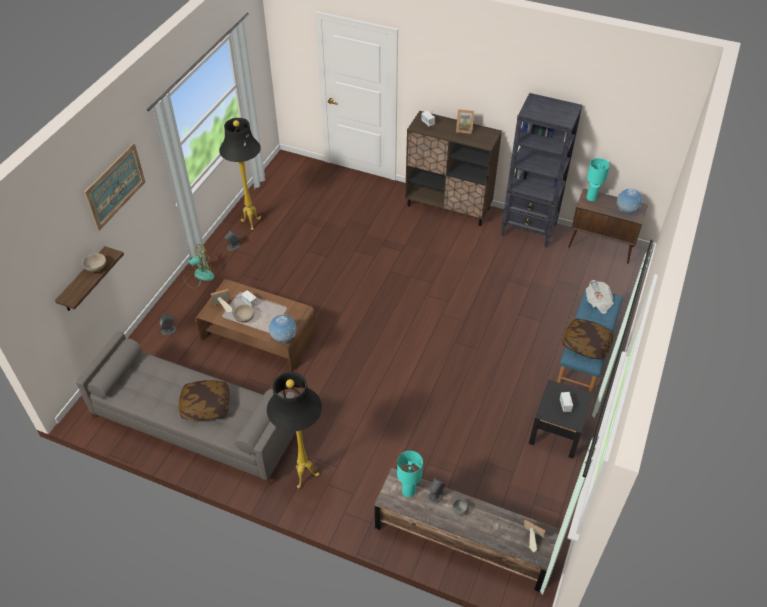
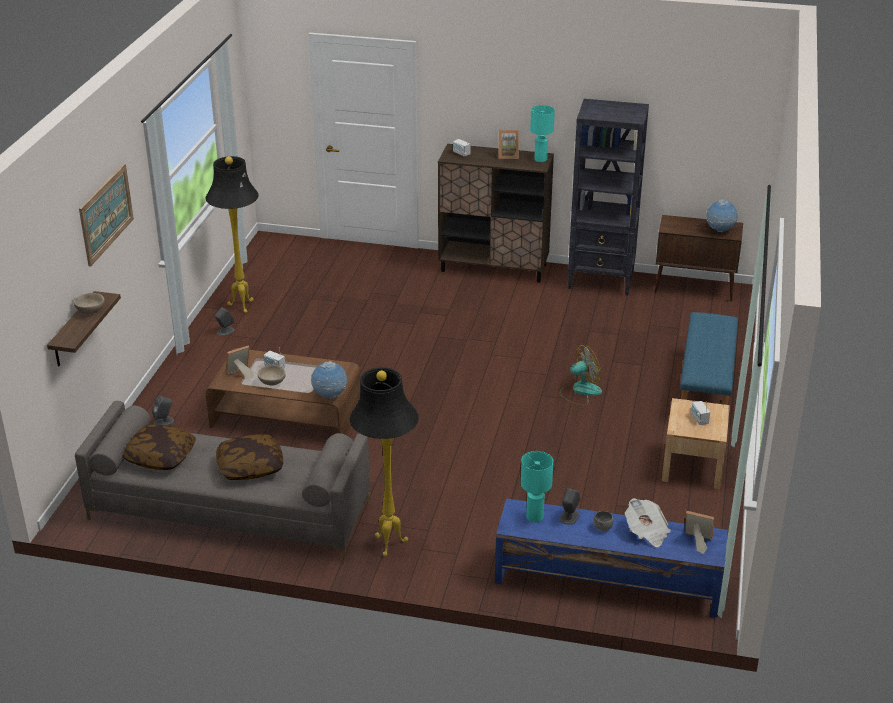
camera: 10 degrees left, 15 degrees down
fan [184,244,214,289] -> fan moved to [559,345,602,406]
brown tv stand [375,468,560,592] -> blue tv stand [495,498,728,617]
black nightstand [529,379,593,459] -> beige nightstand [662,398,730,489]
pillow [562,319,614,359] -> pillow moved to [123,425,196,470]
turquoise table lamp [586,158,610,201] -> turquoise table lamp moved to [530,105,555,162]
newspaper [586,280,614,314] -> newspaper moved to [625,498,671,547]

